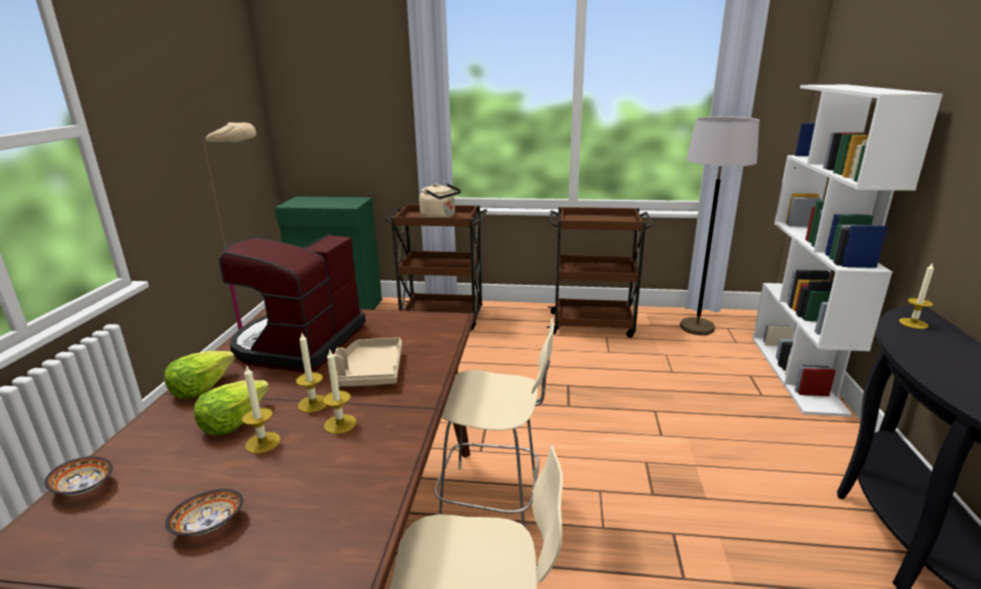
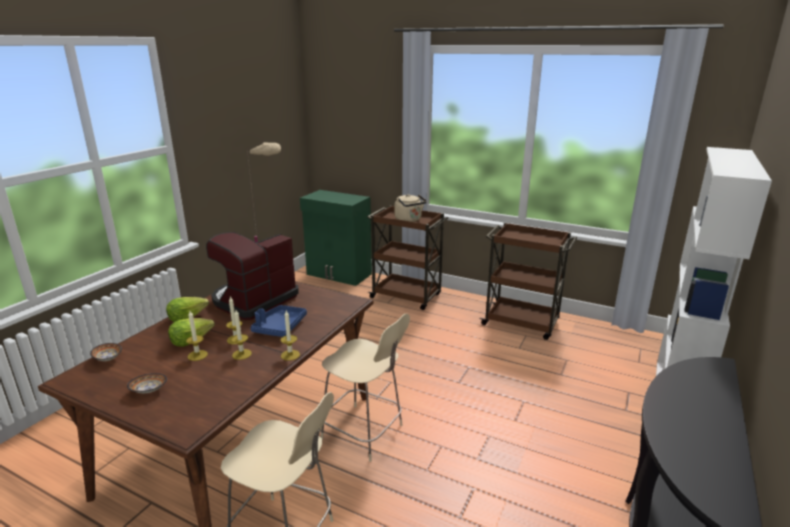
camera: 20 degrees right, 0 degrees up
beige tray [334,338,402,387] -> blue tray [250,305,307,337]
grey floor lamp [680,116,759,335] -> none
candle [899,262,934,329] -> candle moved to [281,311,300,361]

